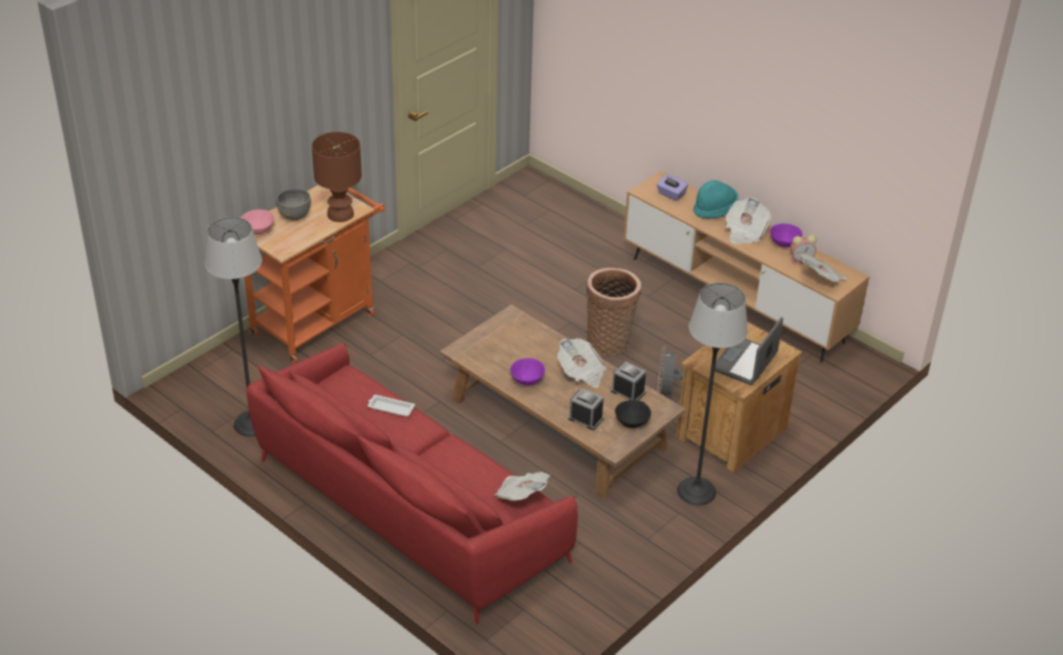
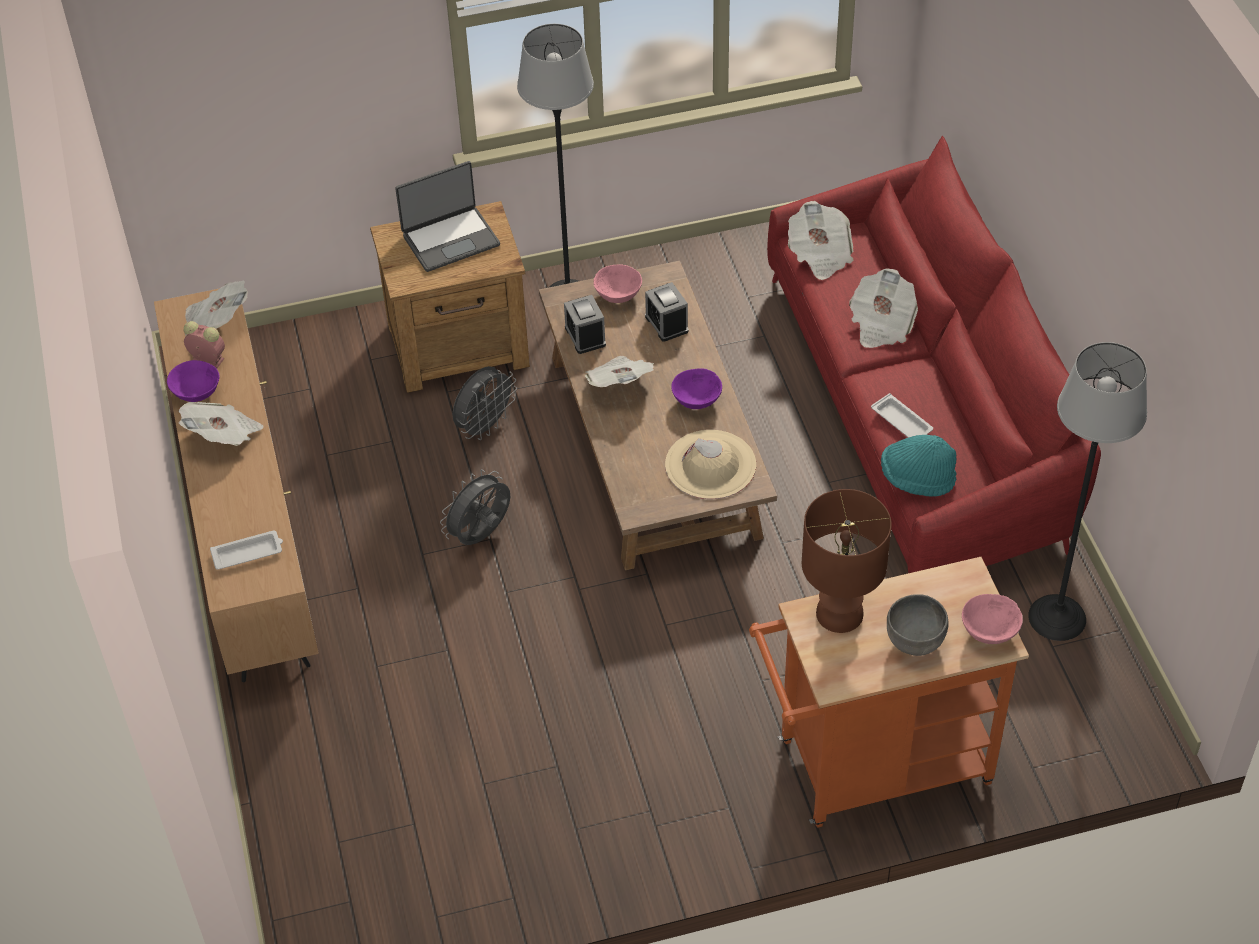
camera: 145 degrees left, 10 degrees up
basket [586,268,641,356] -> grey fan [440,469,510,545]
black bowl [615,400,651,428] -> pink bowl [594,264,642,303]
purple tissue box [657,175,688,201] -> white tray [210,530,283,570]
turquoise hat [693,180,738,219] -> turquoise hat moved to [881,435,957,497]
none -> beige hat [665,430,756,499]
none -> newspaper [849,268,918,348]

